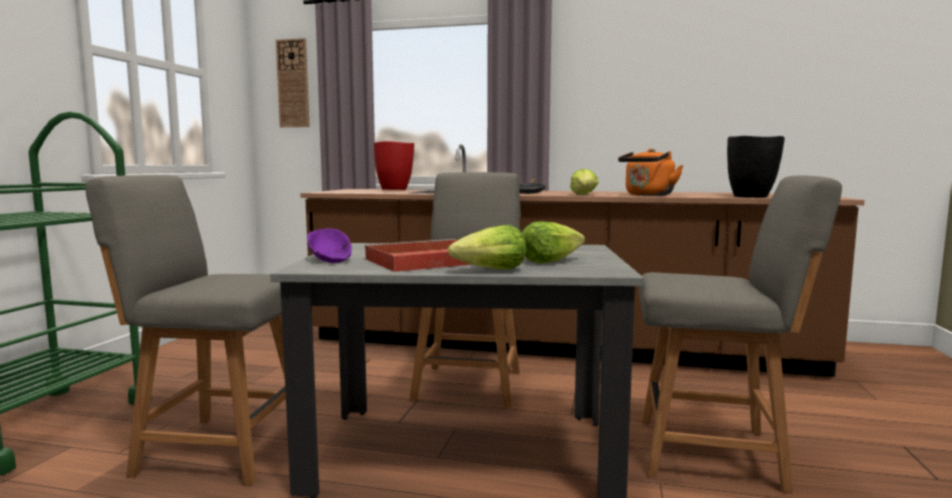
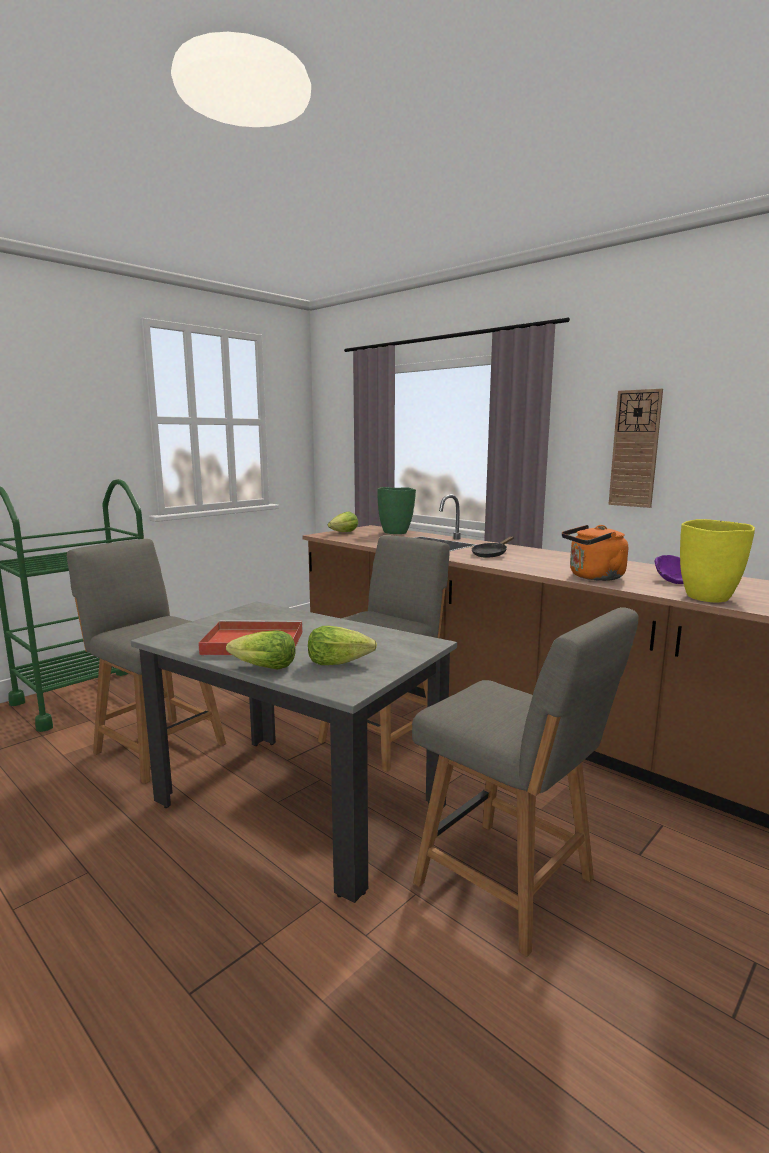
camera: 30 degrees right, 5 degrees up
wall clock [276,38,310,127] -> wall clock moved to [608,389,663,508]
purple bowl [307,228,352,263] -> purple bowl moved to [655,555,684,584]
red vase [374,141,414,190] -> green vase [377,487,416,534]
lettuce [570,169,598,194] -> lettuce moved to [328,511,358,532]
black vase [727,136,785,198] -> yellow vase [680,519,755,602]

